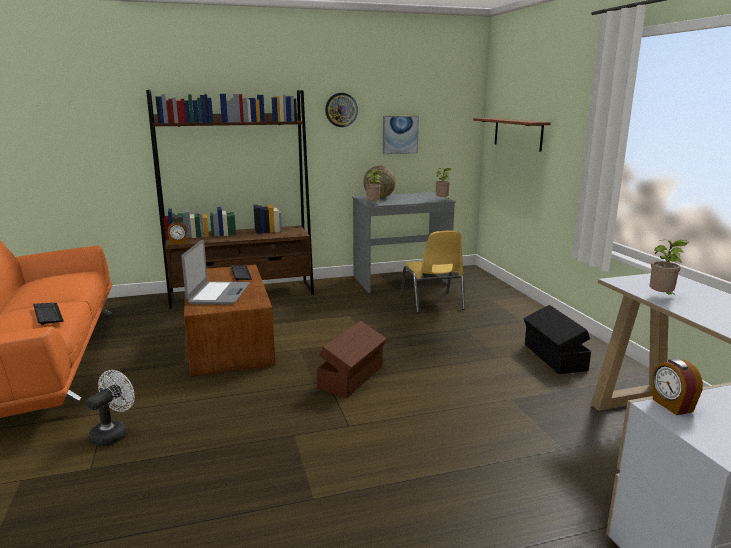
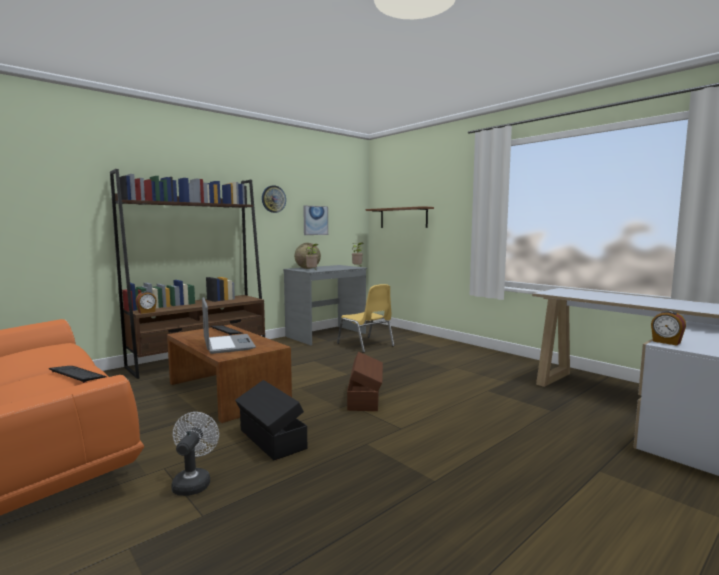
camera: 25 degrees left, 10 degrees down
black storage box [523,305,591,374] -> black storage box moved to [235,380,307,460]
potted plant [650,240,689,295] -> none

